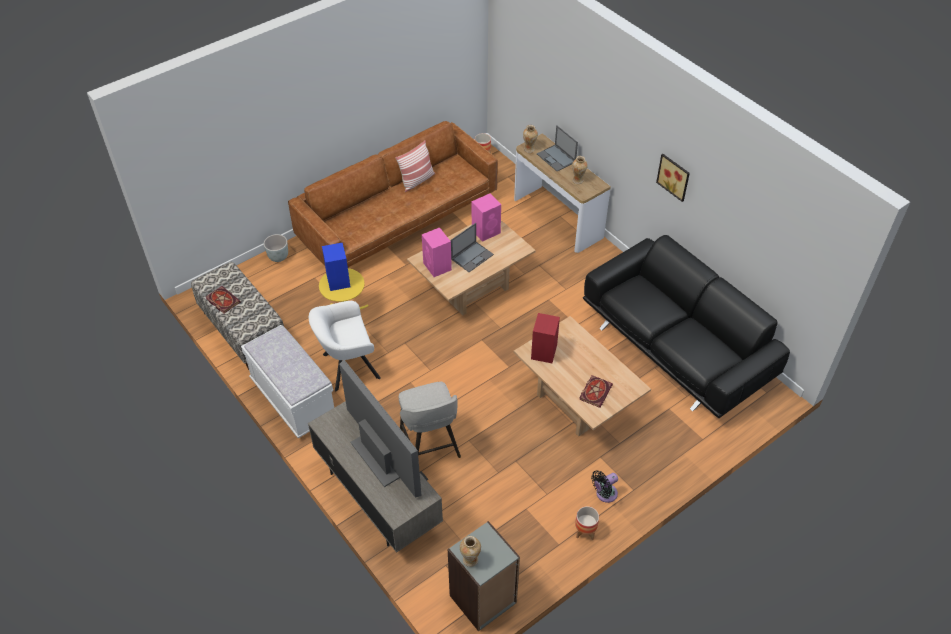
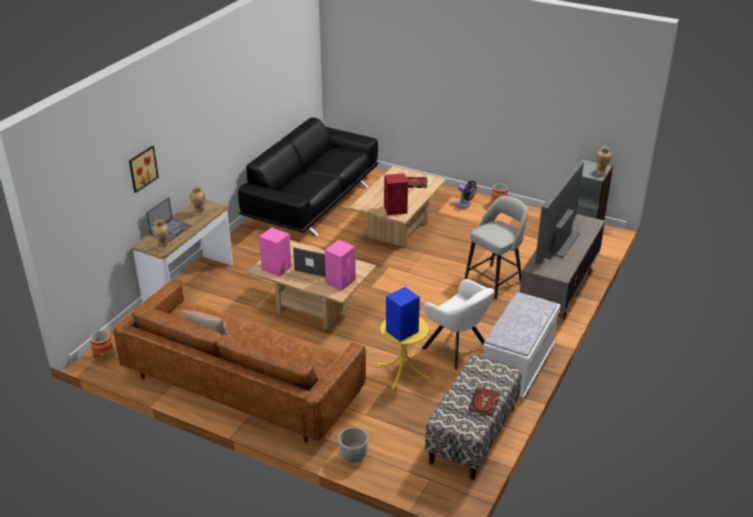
camera: 115 degrees left, 15 degrees down
picture [656,154,690,202] -> picture moved to [129,146,159,193]

